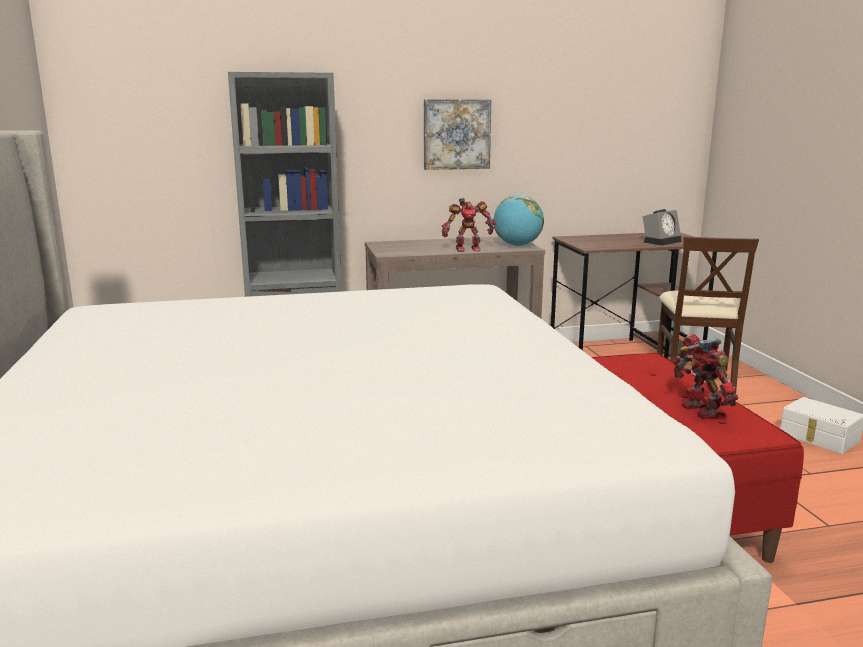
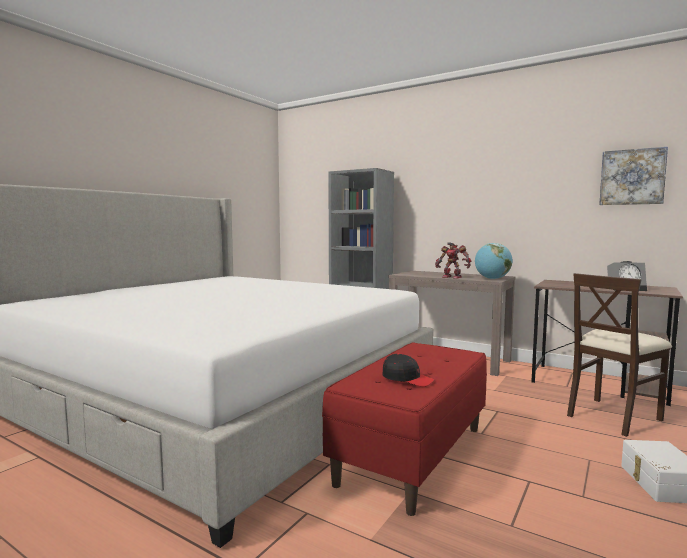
camera: 45 degrees right, 10 degrees down
picture [424,99,491,170] -> picture moved to [599,147,668,205]
toy robot [673,334,738,419] -> black cap [382,353,435,387]

